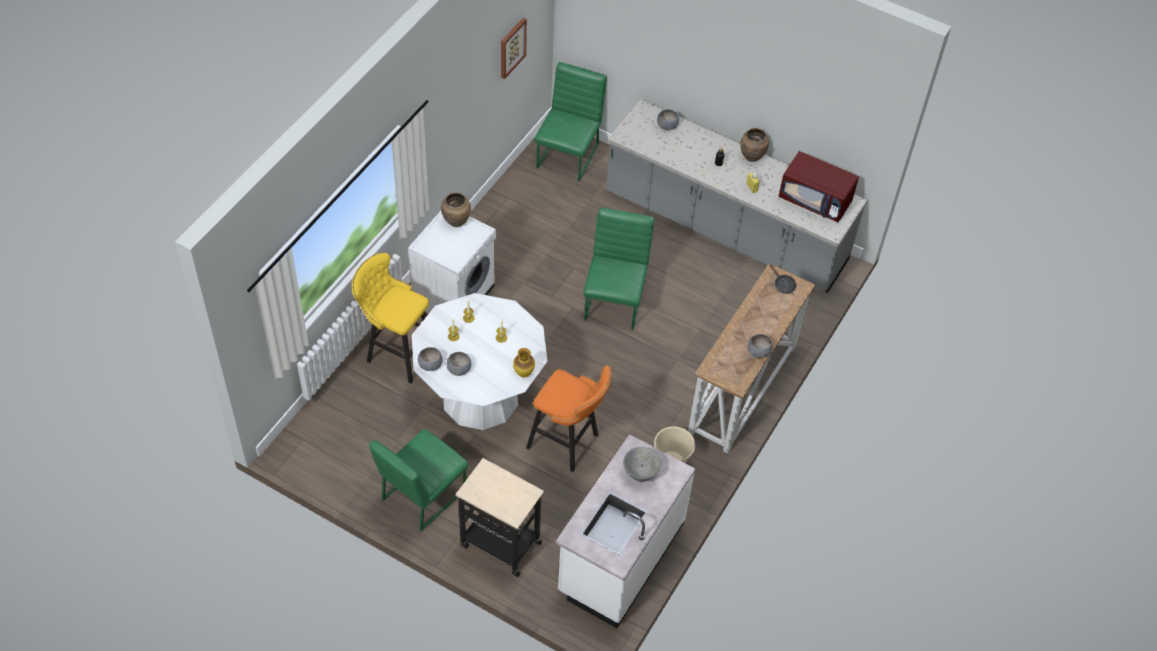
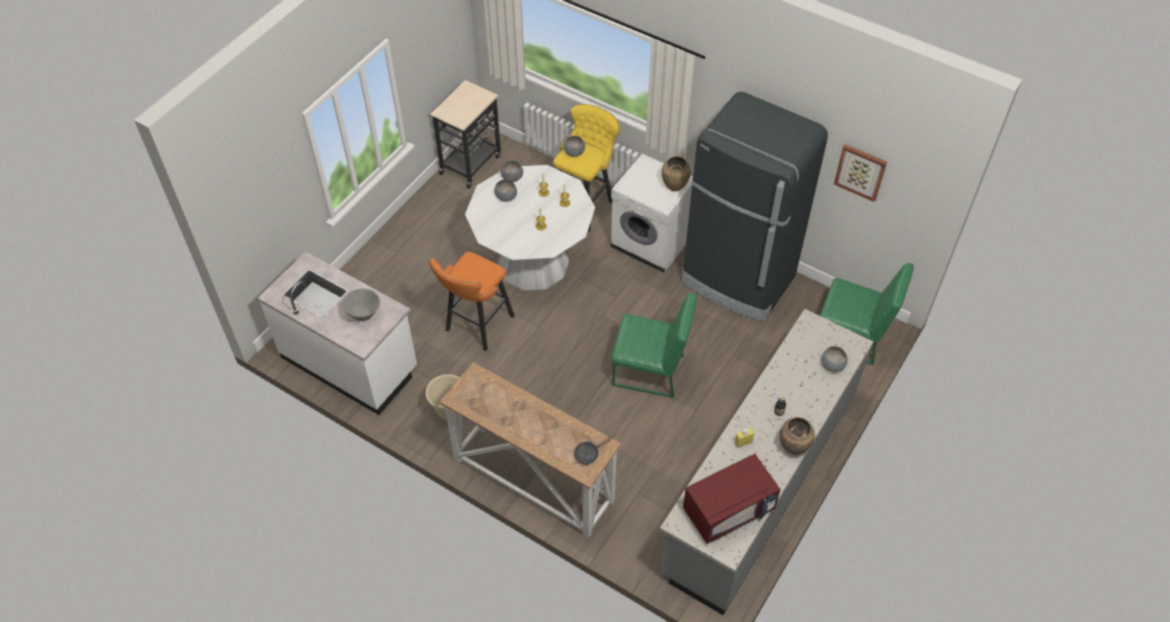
camera: 95 degrees right, 0 degrees up
green chair [369,429,468,531] -> none
cart [455,458,544,577] -> cart moved to [430,80,501,189]
vase [513,348,535,378] -> none
grey bowl [748,334,773,358] -> grey bowl moved to [563,136,585,157]
red microwave [778,151,859,222] -> red microwave turned 150 degrees counterclockwise [683,454,781,544]
none -> black fridge [682,92,828,321]

